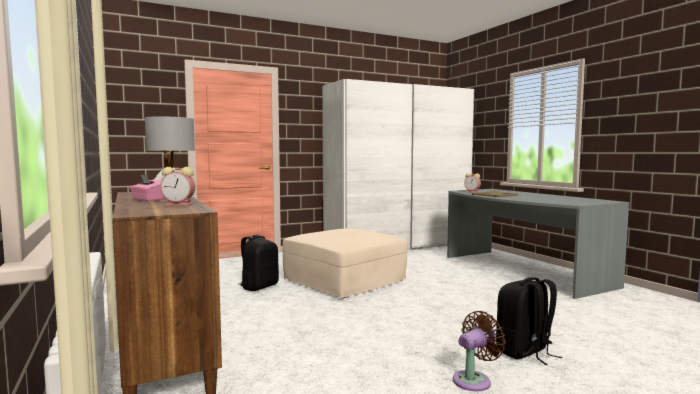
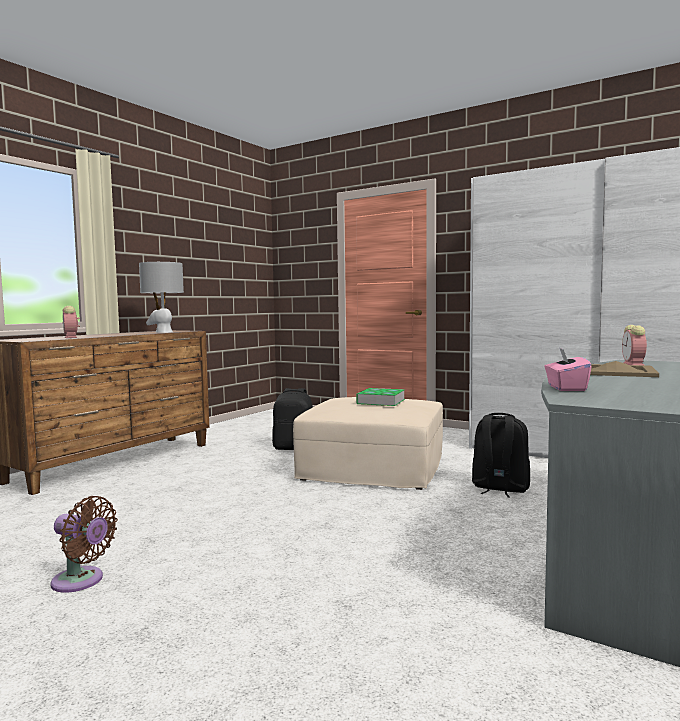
camera: 60 degrees right, 0 degrees up
pink tissue box [130,174,164,202] -> pink tissue box moved to [544,348,592,391]
black backpack [496,277,562,365] -> black backpack moved to [472,413,530,498]
none -> book [356,388,405,406]

